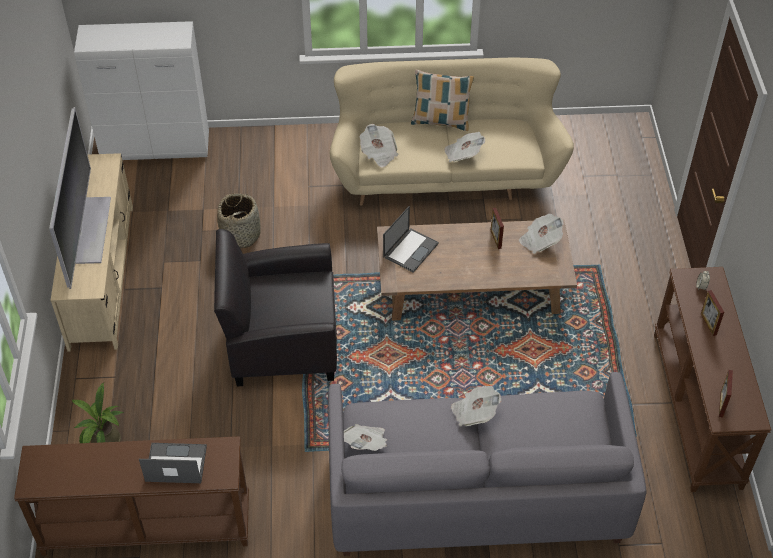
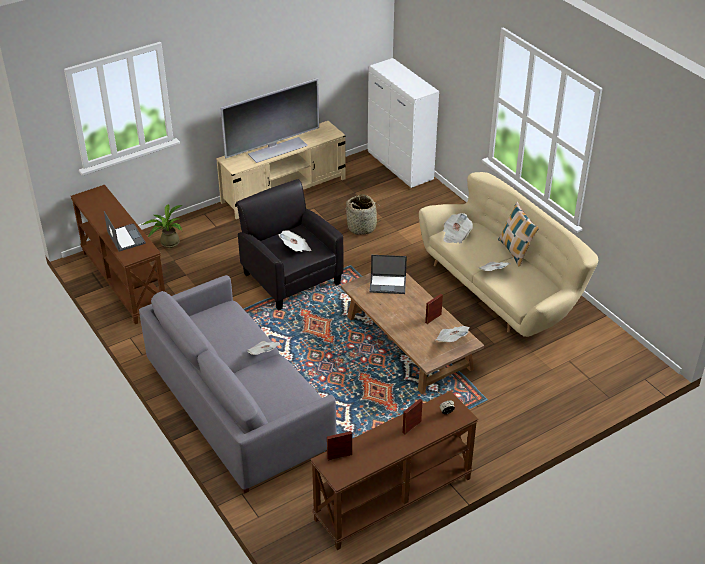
camera: 60 degrees right, 10 degrees down
newspaper [344,424,387,451] -> newspaper moved to [279,230,311,252]

